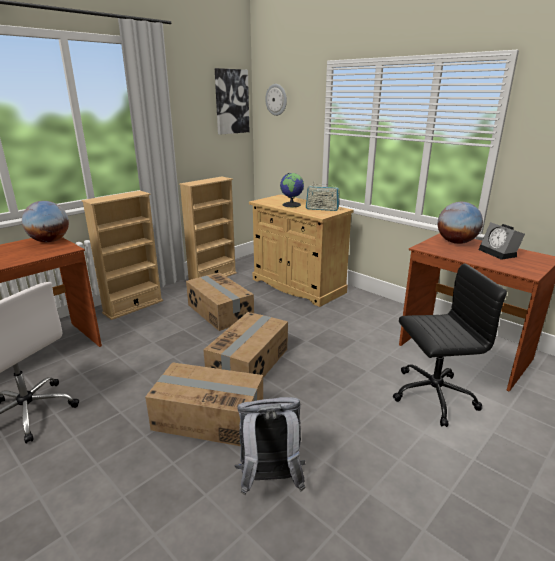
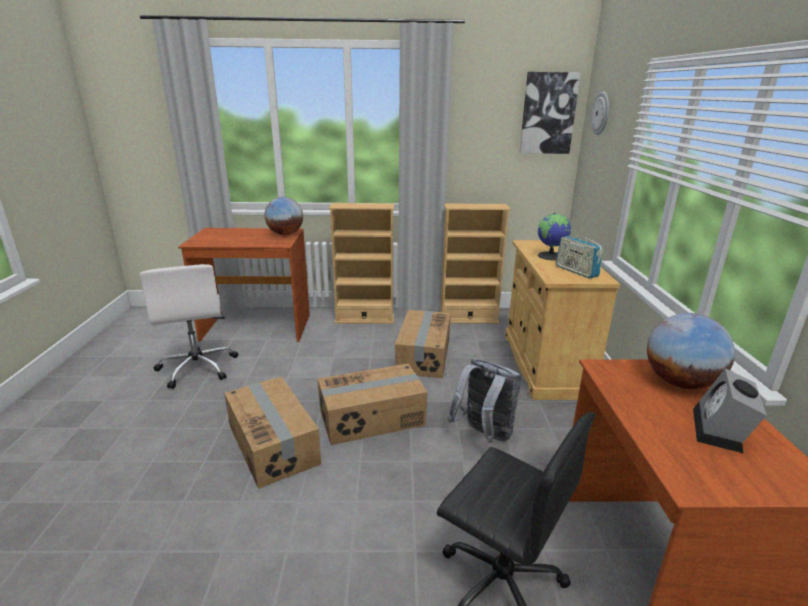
camera: 45 degrees right, 0 degrees up
grey backpack [235,397,306,495] -> grey backpack moved to [448,358,521,443]

